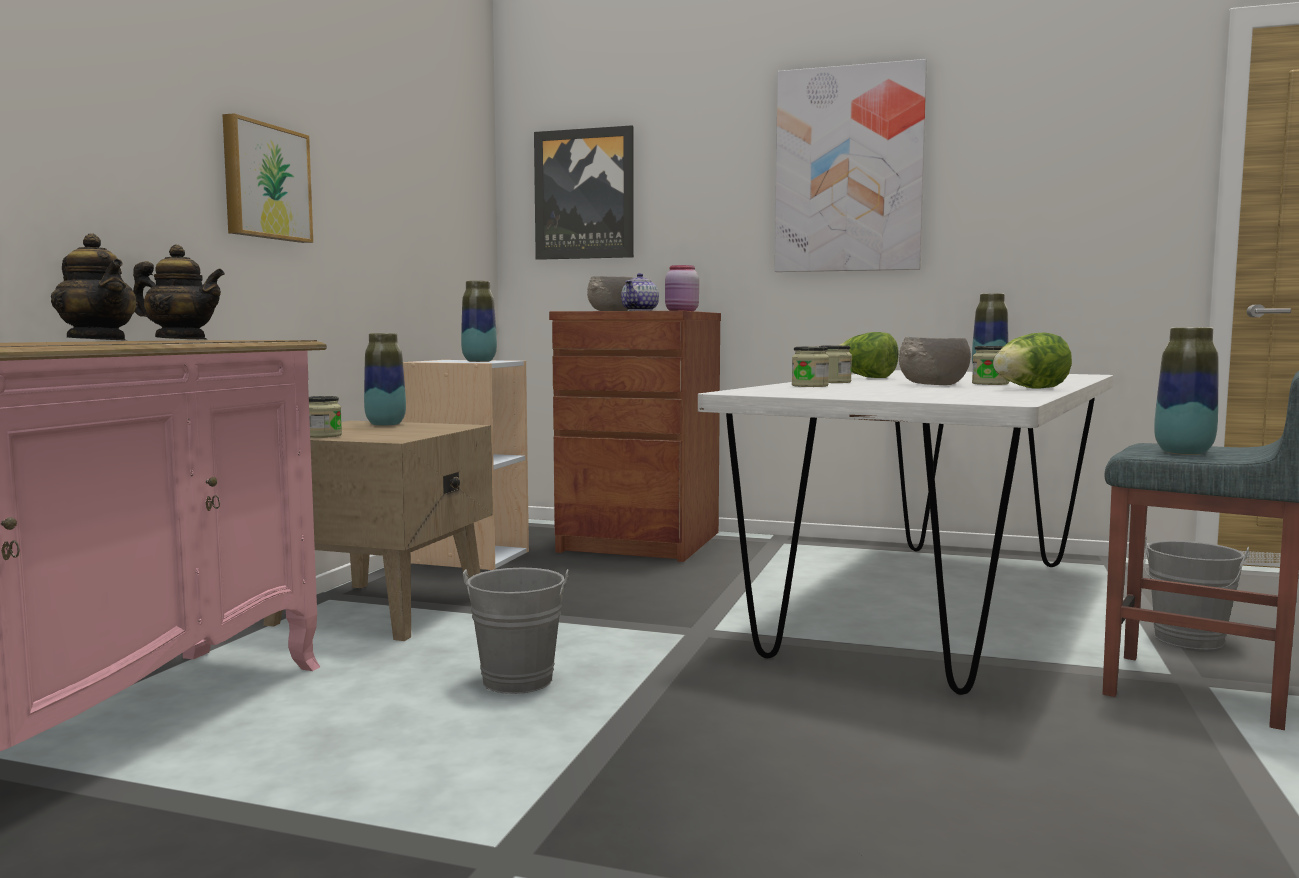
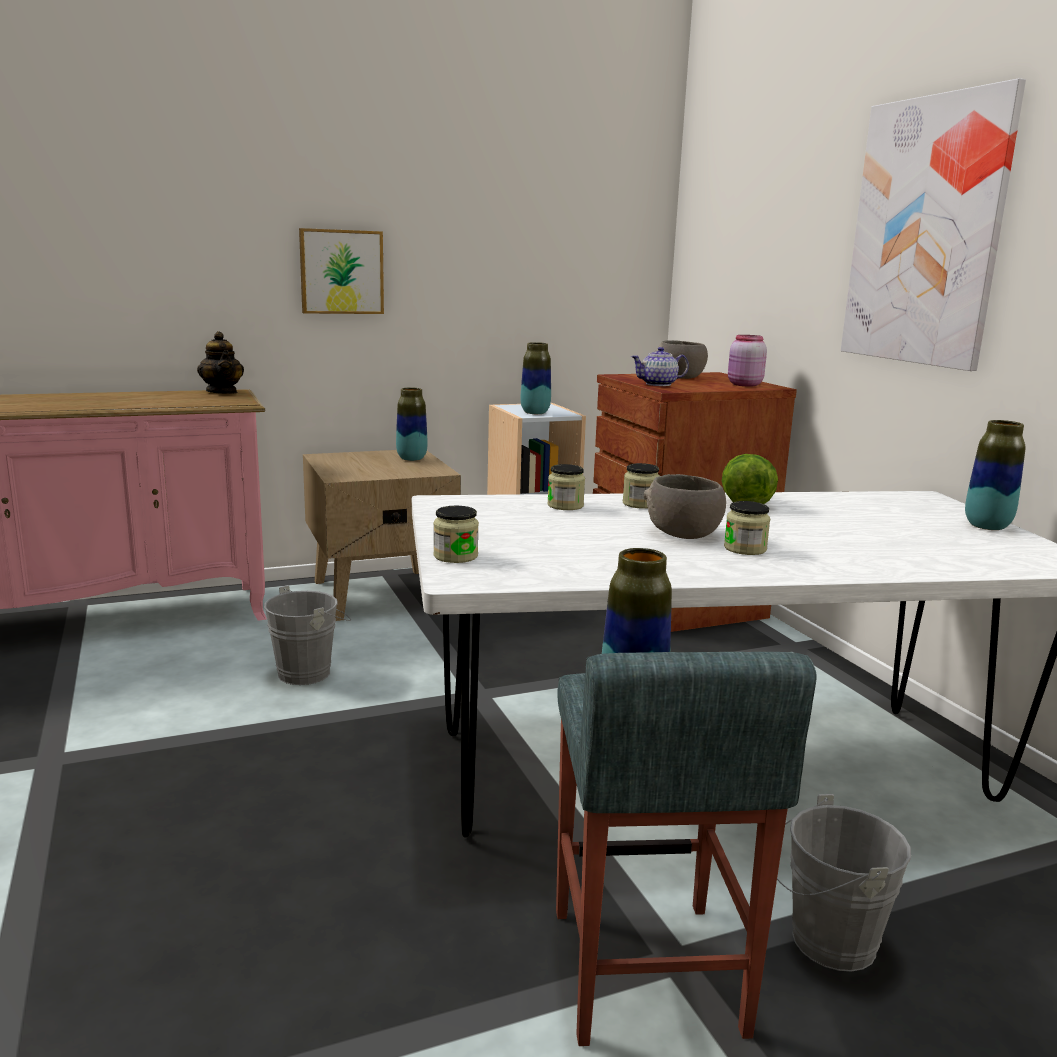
camera: 50 degrees right, 10 degrees up
teapot [51,234,138,341] -> none
jar [309,396,342,438] -> jar moved to [433,506,479,563]
picture [534,125,634,260] -> none
lettuce [993,333,1072,388] -> none

